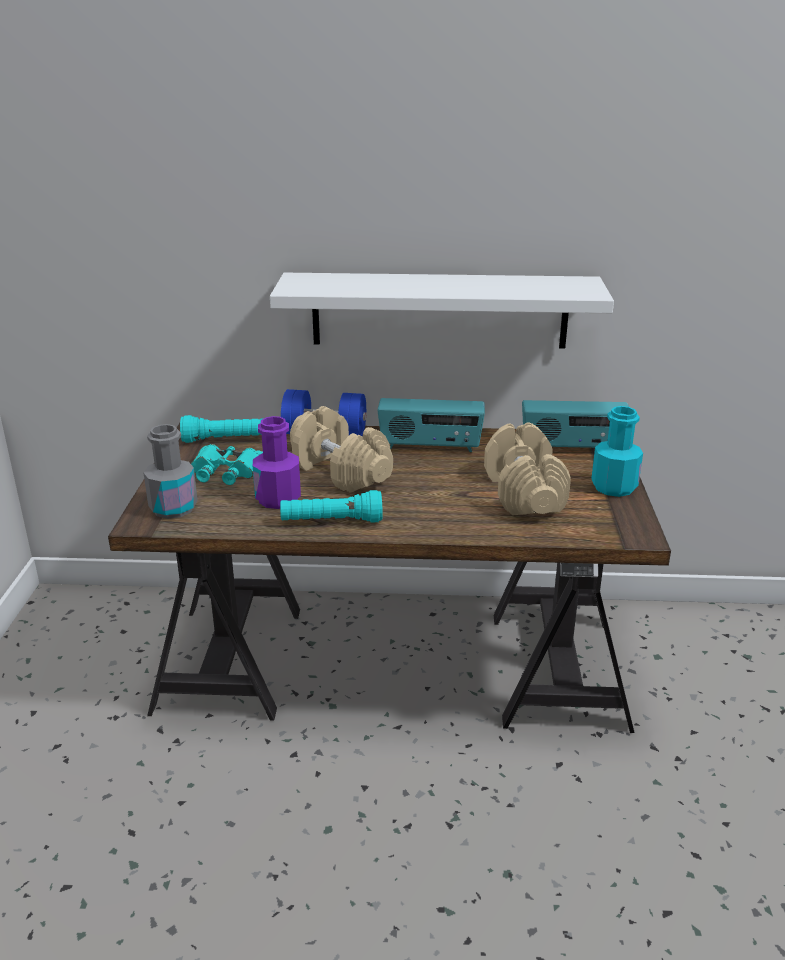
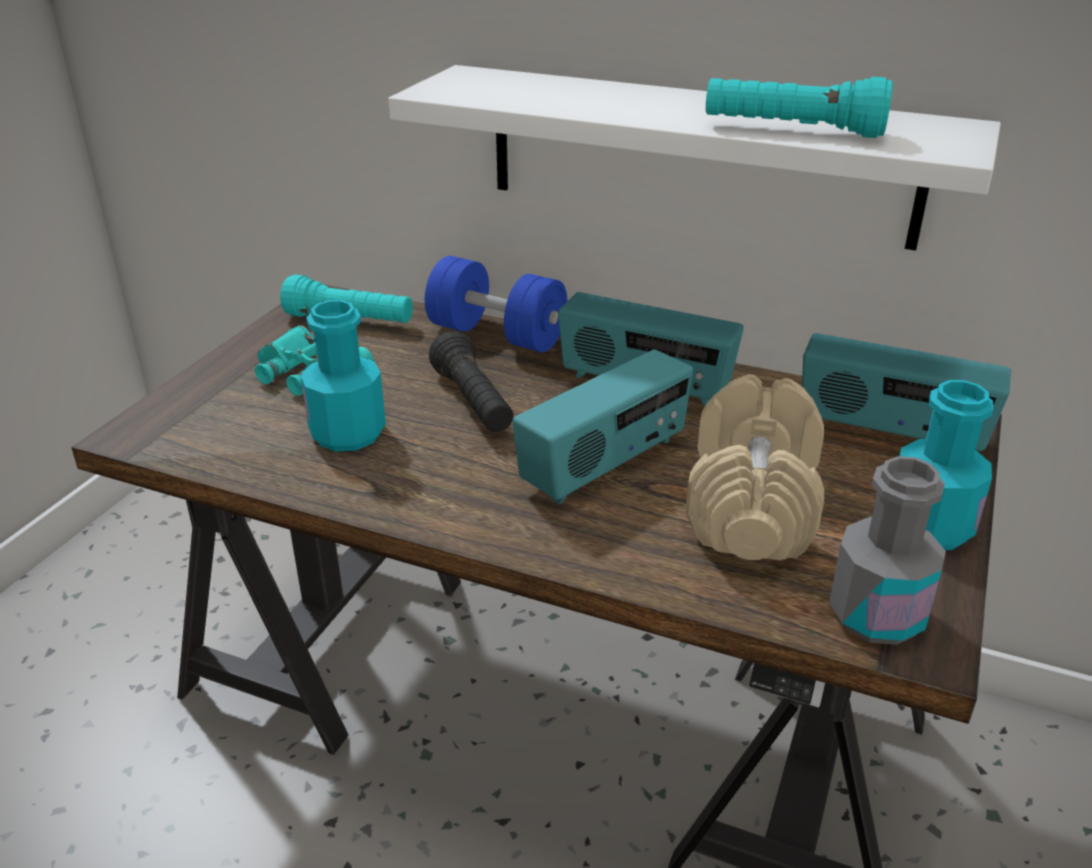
camera: 20 degrees right, 5 degrees up
grey bottle [144,424,198,519] -> grey bottle moved to [829,456,946,645]
purple bottle [253,416,301,509] -> turquoise bottle [301,300,386,451]
turquoise flashlight [280,490,383,523] -> turquoise flashlight moved to [706,77,893,138]
beige dumbbell [290,406,393,493] -> black flashlight [429,332,514,432]
none -> radio [513,350,693,505]

